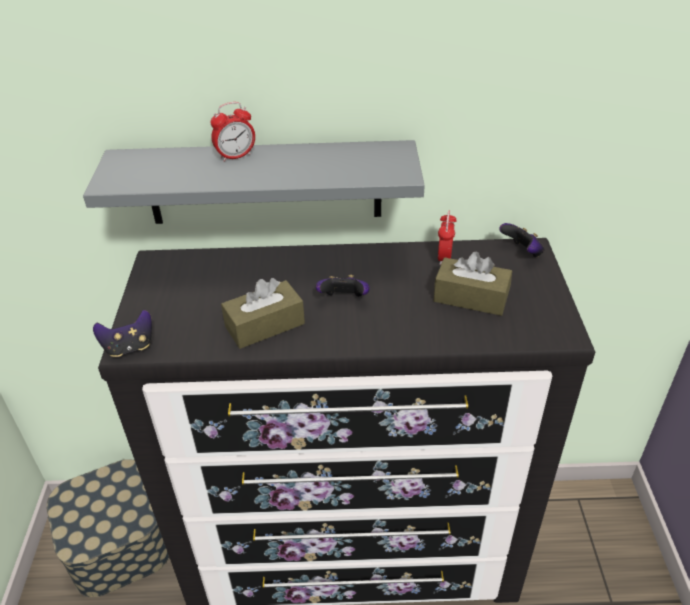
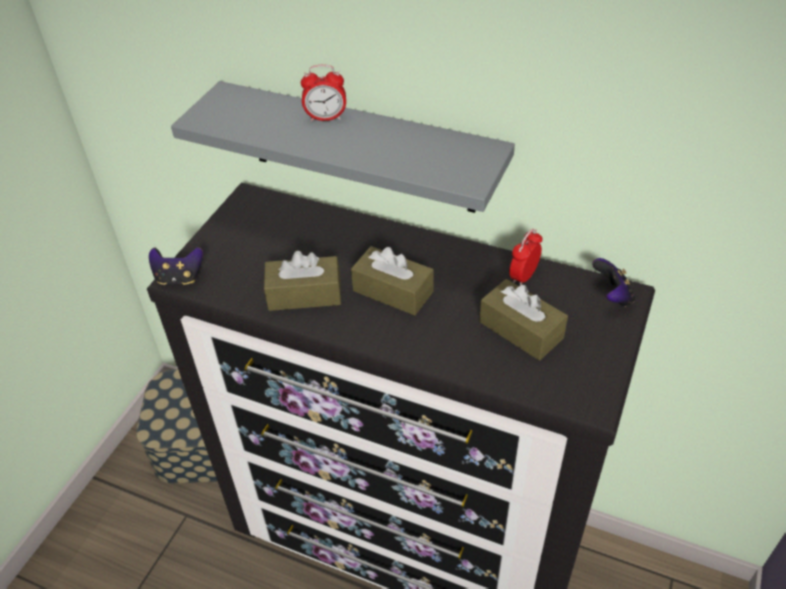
camera: 25 degrees right, 5 degrees up
game controller [316,275,370,297] -> brown tissue box [351,246,434,315]

